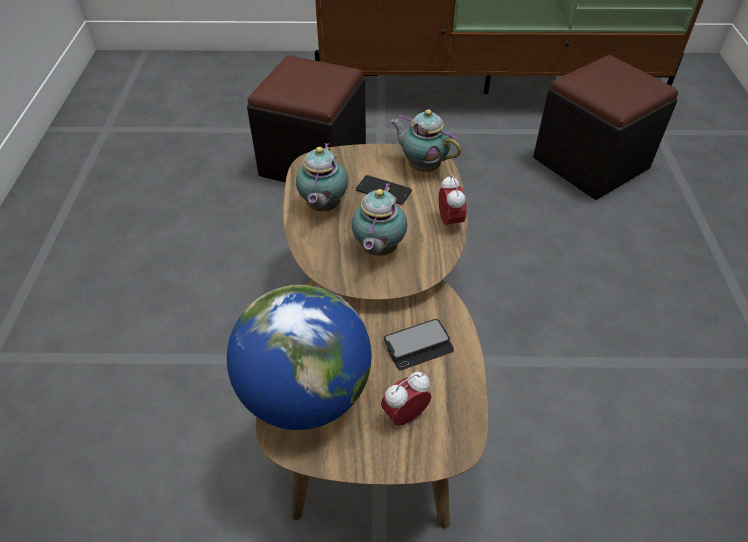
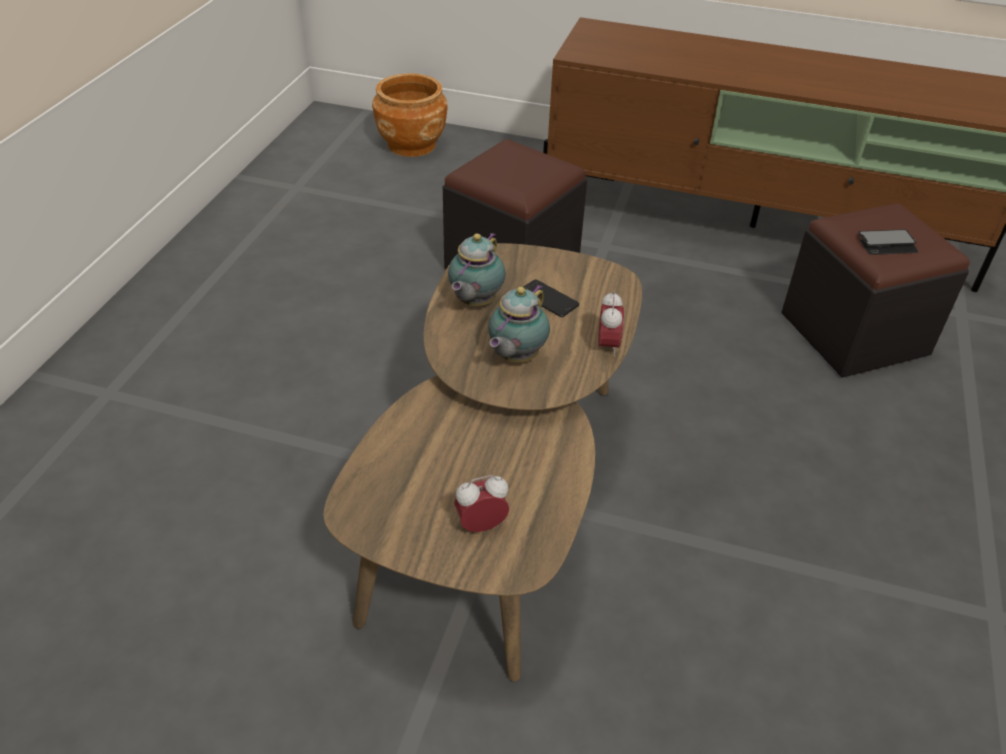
camera: 15 degrees right, 5 degrees down
globe [227,285,371,430] -> none
phone [384,319,454,370] -> phone moved to [858,229,918,255]
teapot [390,109,461,172] -> none
none -> brown planter [372,73,447,157]

